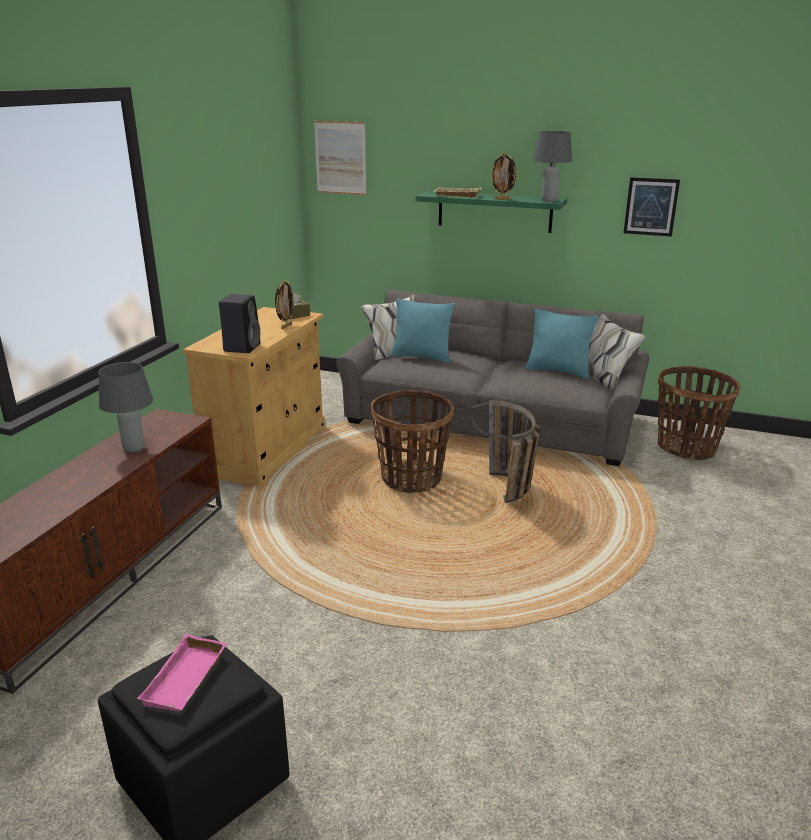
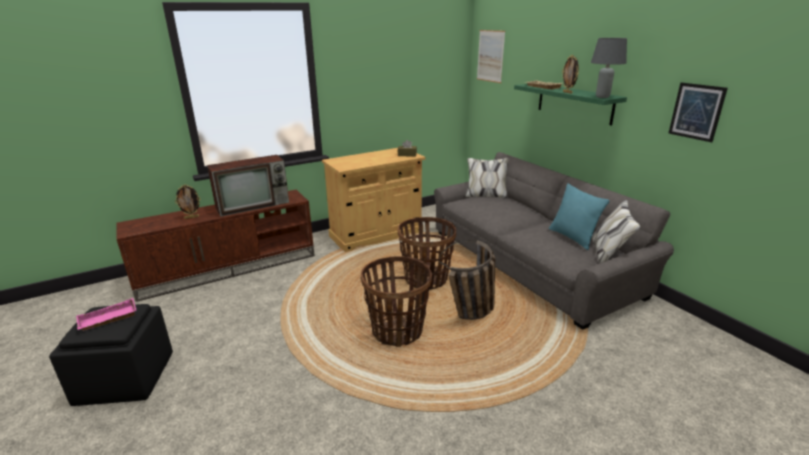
camera: 40 degrees right, 0 degrees up
grey table lamp [99,362,153,452] -> television [207,155,289,217]
black speaker [219,294,260,353] -> none
picture frame [275,280,295,329] -> picture frame moved to [175,184,201,219]
turquoise pillow [391,298,455,363] -> none
basket [658,366,740,460] -> basket moved to [361,256,432,347]

